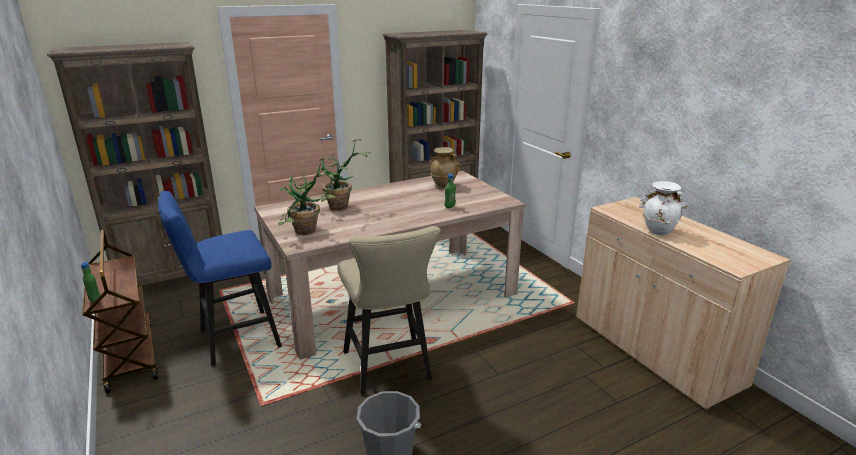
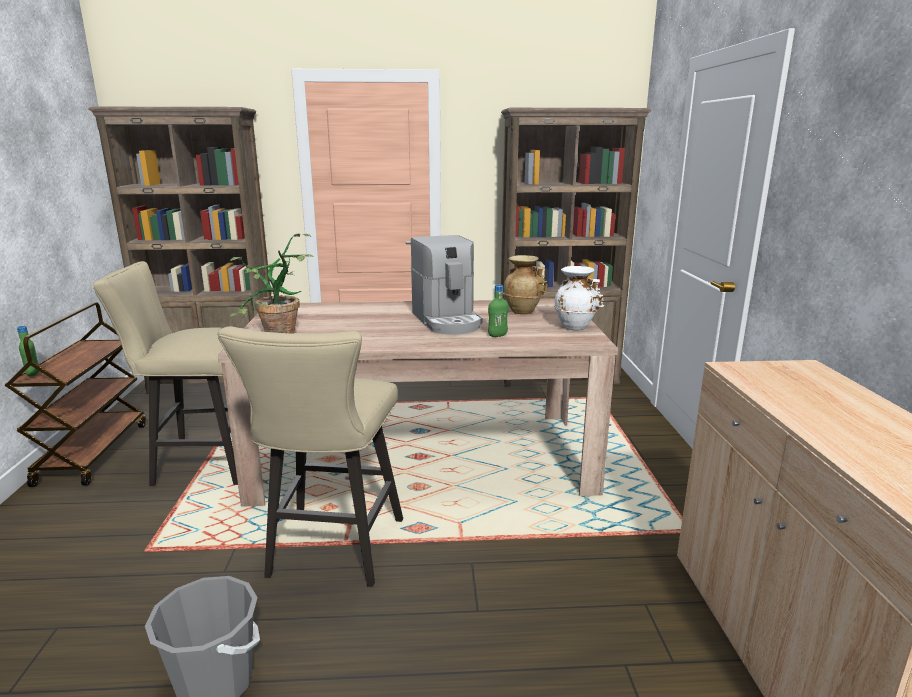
camera: 25 degrees right, 5 degrees down
blue stool [158,191,282,365] -> beige stool [92,261,238,486]
potted plant [316,139,370,210] -> none
white vase [639,181,688,235] -> white vase moved to [554,266,604,330]
none -> coffee machine [411,235,483,335]

